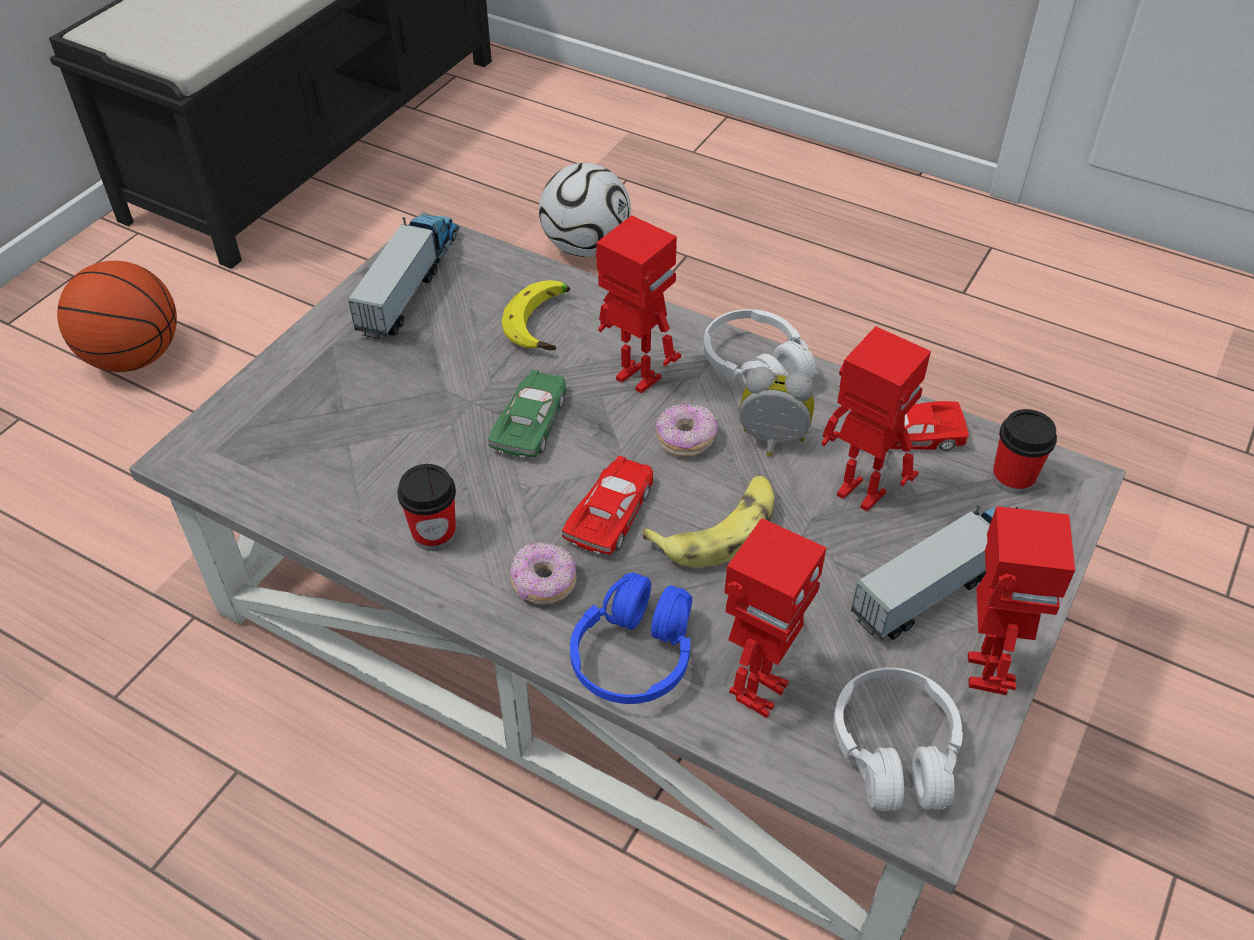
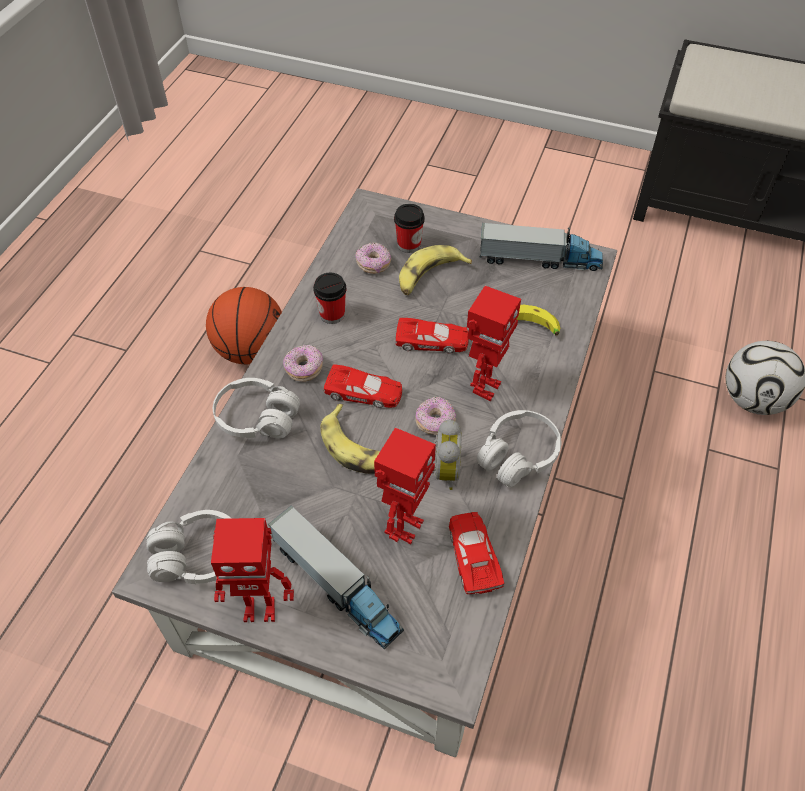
camera: 80 degrees right, 5 degrees up
basketball [57,261,177,372] -> basketball moved to [206,287,282,364]
green toy car [488,370,567,458] -> red toy car [395,318,469,354]
blue headphones [570,573,692,704] -> white headphones [213,378,300,439]
toy robot [725,518,827,718] -> none
cup [992,409,1057,494] -> cup moved to [394,204,425,253]
none -> donut [355,242,391,274]
none -> banana [399,245,472,295]

